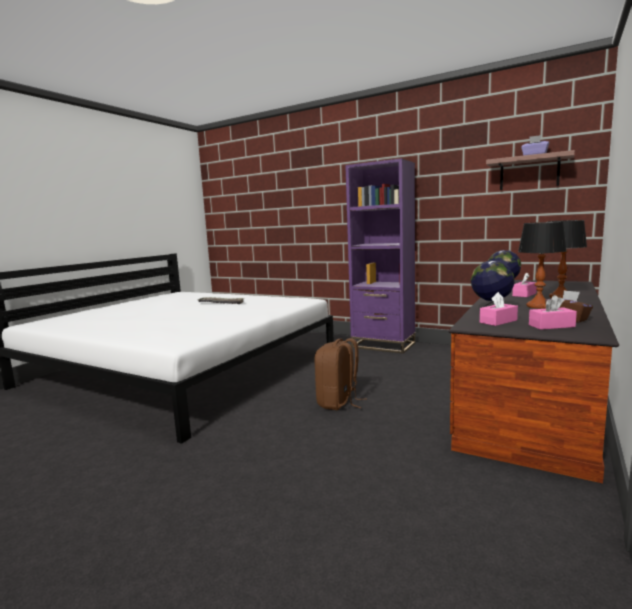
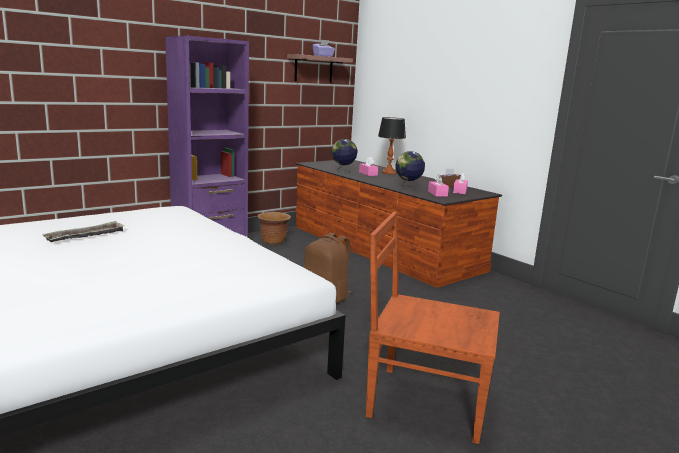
camera: 70 degrees left, 5 degrees up
table lamp [518,222,567,309] -> none
none -> brown planter [257,212,291,245]
none -> brown chair [366,212,500,444]

